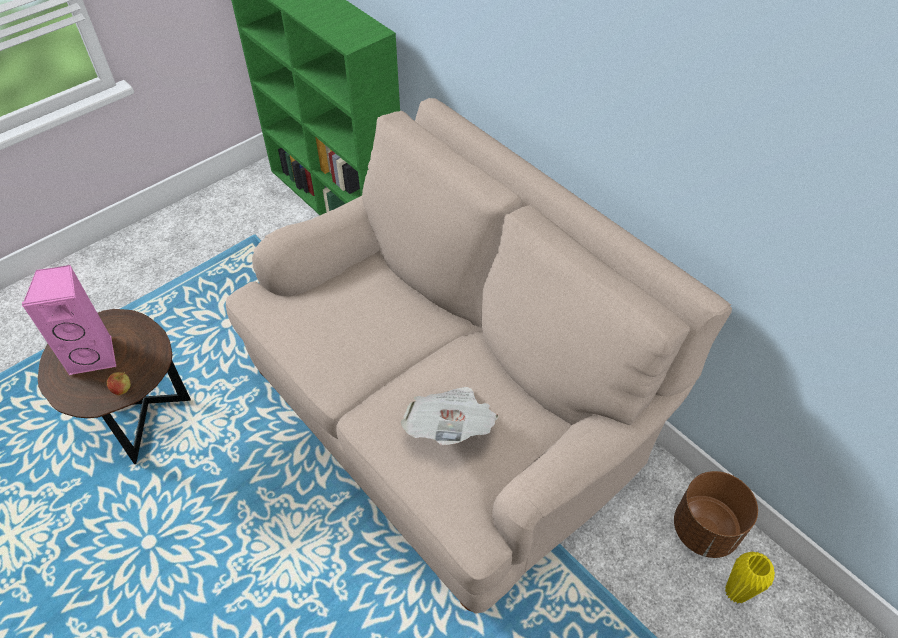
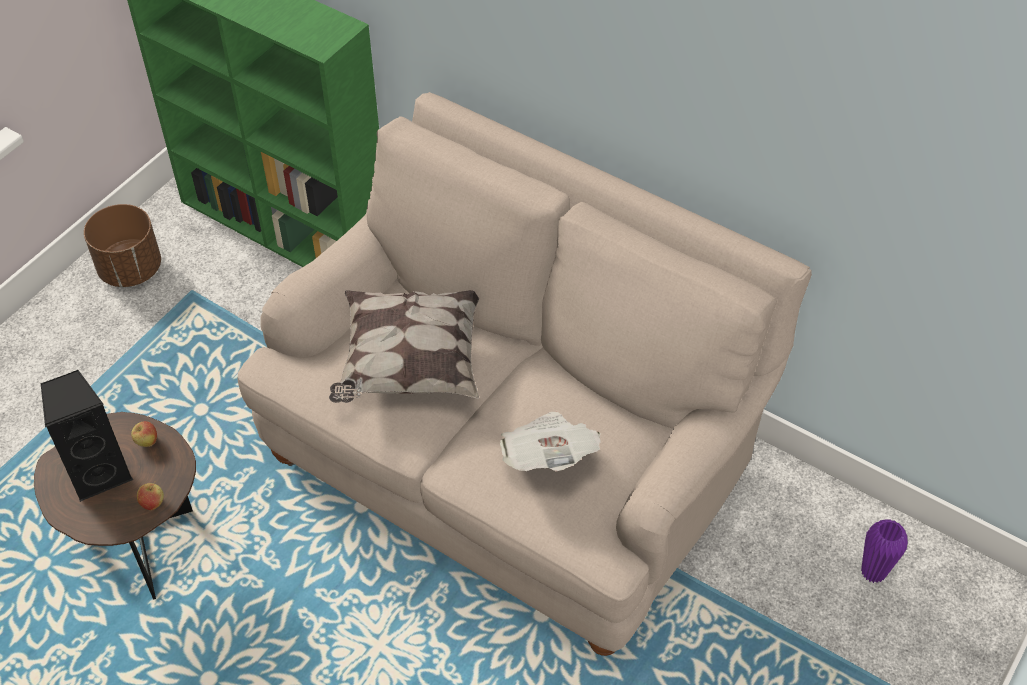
camera: 15 degrees left, 0 degrees up
pink speaker [21,265,116,376] -> black speaker [40,370,133,502]
brown planter [674,471,758,558] -> brown planter moved to [84,204,161,287]
yellow vase [725,552,775,603] -> purple vase [861,519,908,583]
none -> apple [130,421,157,447]
none -> pillow [329,290,480,403]

